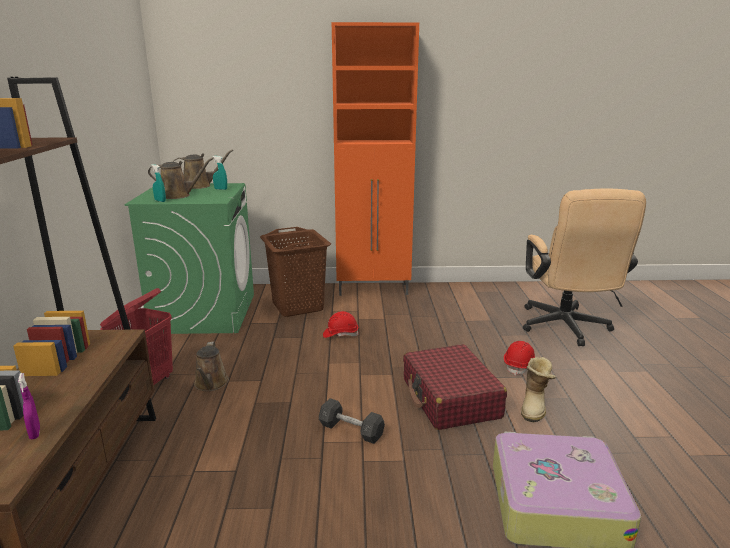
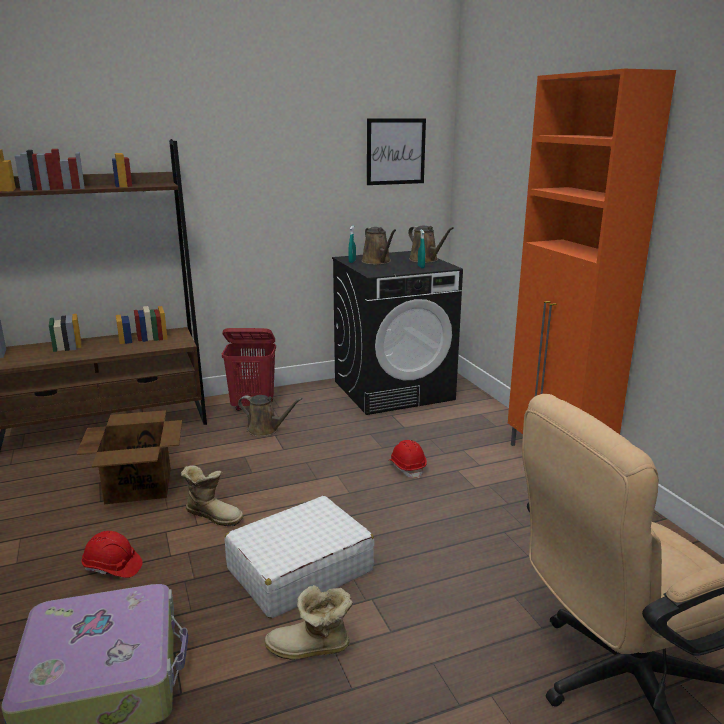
camera: 70 degrees right, 0 degrees up
purple spray bottle [18,373,40,439] -> none
green washing machine [125,183,254,334] -> black washing machine [332,251,463,415]
brown watering can [194,342,229,391] -> brown watering can turned 135 degrees counterclockwise [238,395,302,437]
brown laundry basket [260,227,331,317] -> none
grey dumbbell [319,398,385,444] -> boot [180,465,244,527]
red suitcase [403,344,507,430] -> white suitcase [225,496,374,618]
red hard hat [504,341,535,376] -> red hard hat moved to [81,531,143,578]
none -> cardboard box [76,410,182,504]
none -> picture [367,118,426,185]

